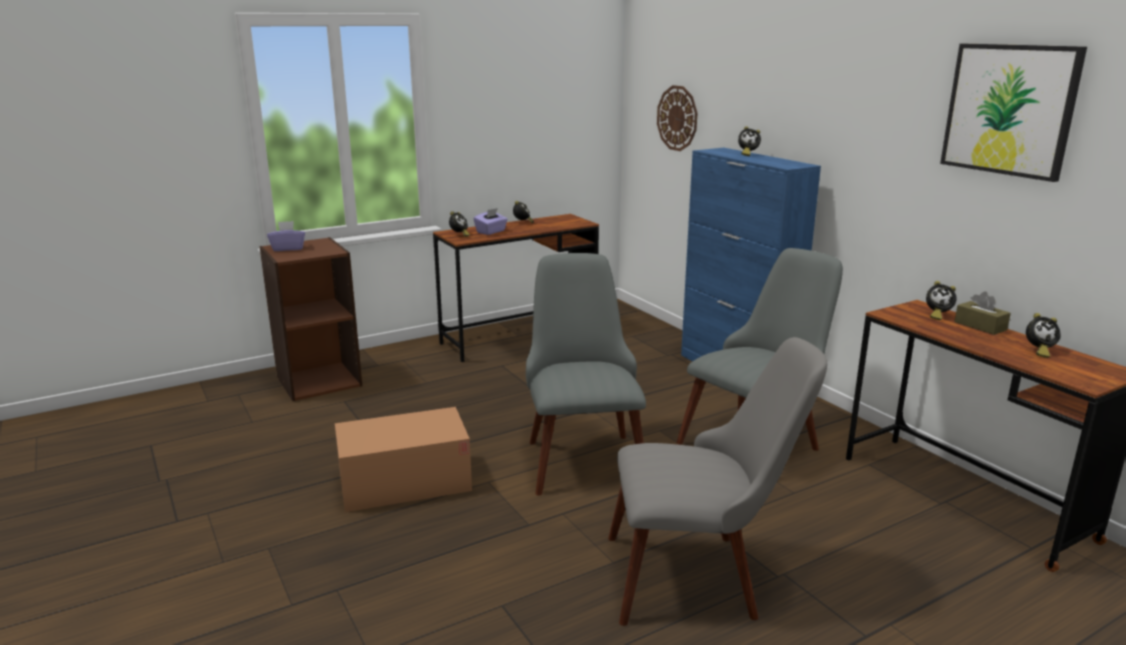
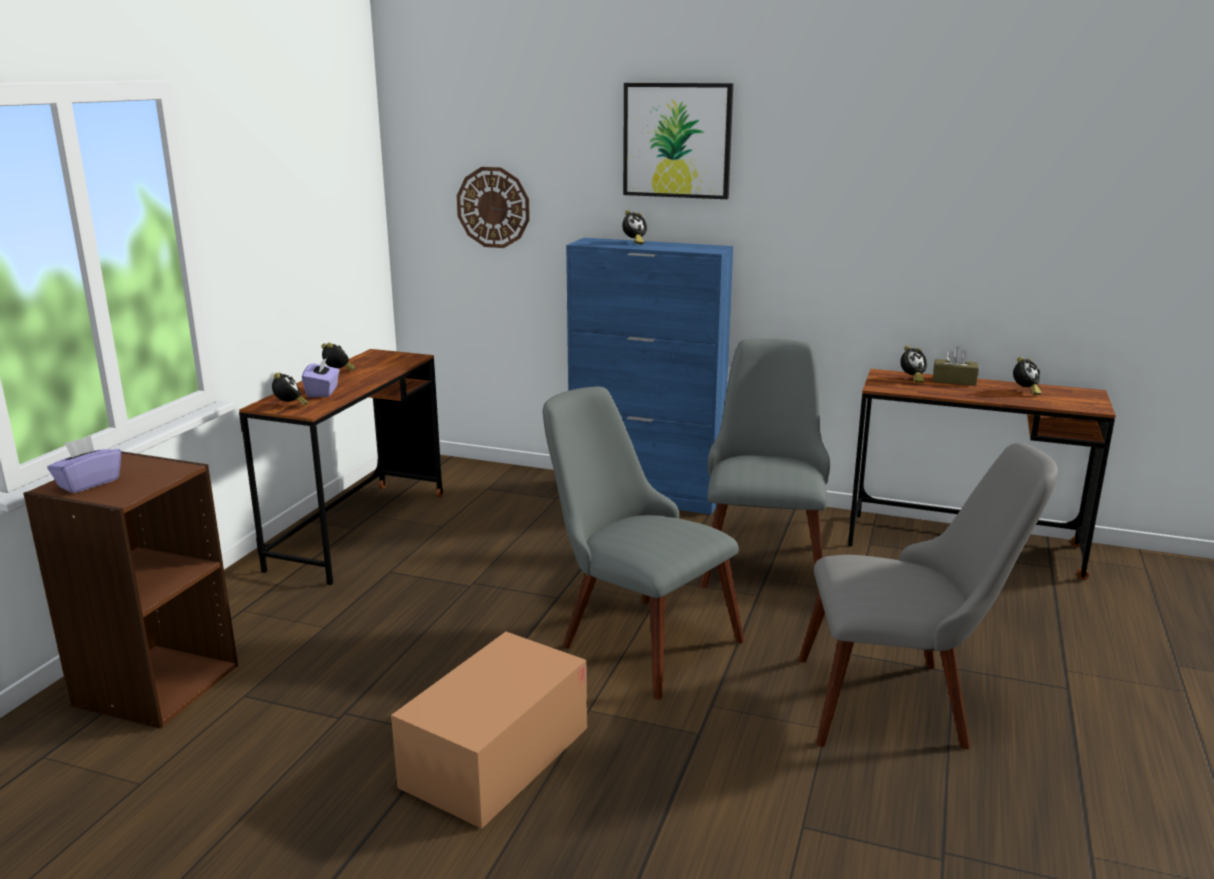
camera: 40 degrees left, 0 degrees up
grey chair [608,337,827,626] -> grey chair turned 45 degrees clockwise [798,443,1058,749]
picture [940,44,1087,182] -> picture moved to [623,83,733,199]

